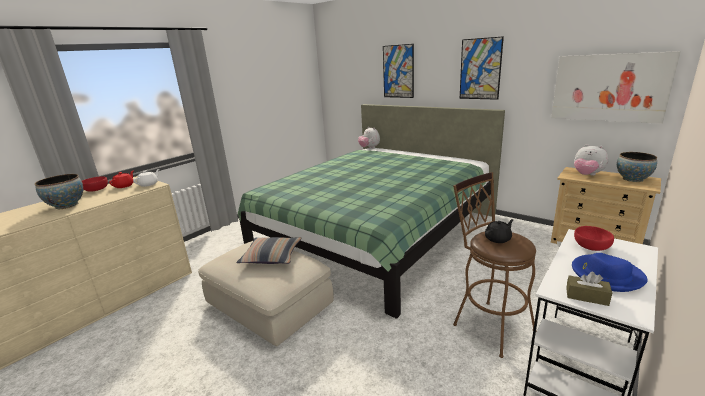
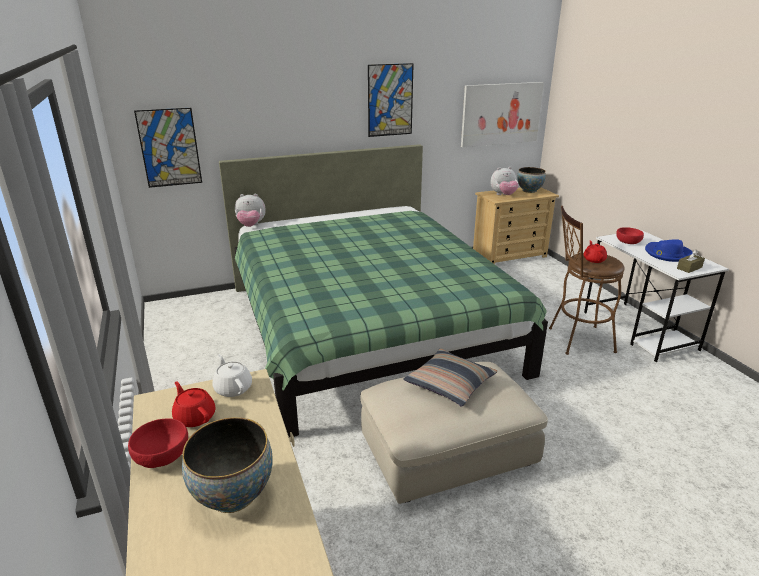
camera: 60 degrees left, 5 degrees up
picture [383,44,414,98] -> picture moved to [134,108,202,188]
black teapot [485,219,514,243] -> red teapot [584,241,607,263]

